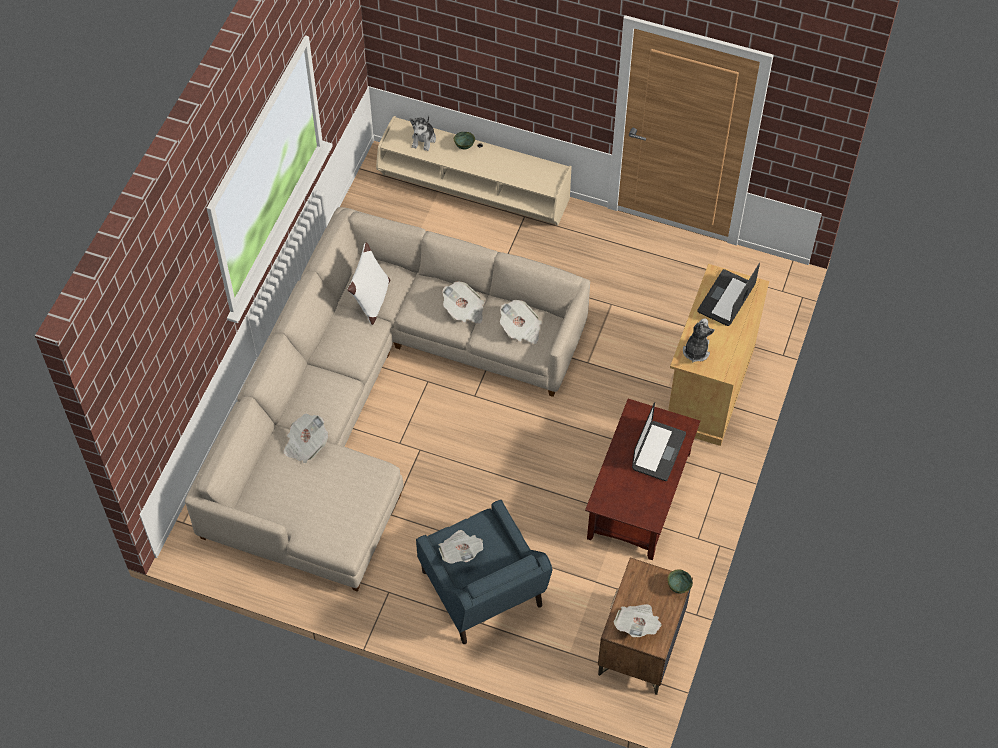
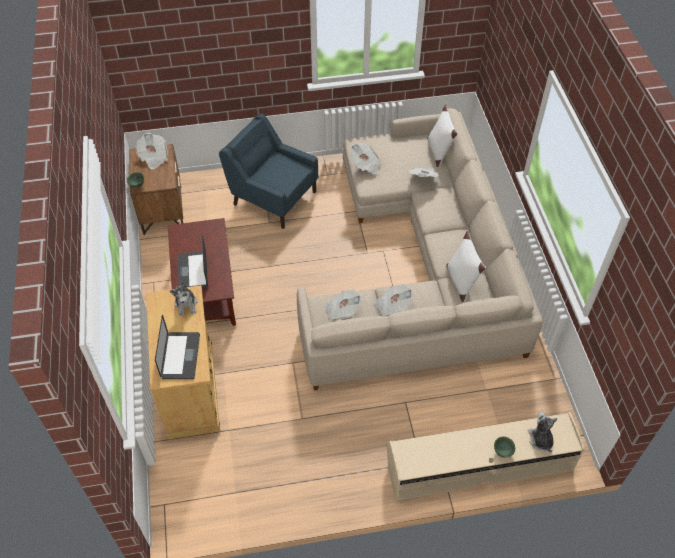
camera: 150 degrees right, 5 degrees down
newspaper [438,530,484,564] -> newspaper moved to [350,143,381,175]
none -> white pillow [427,105,458,167]

